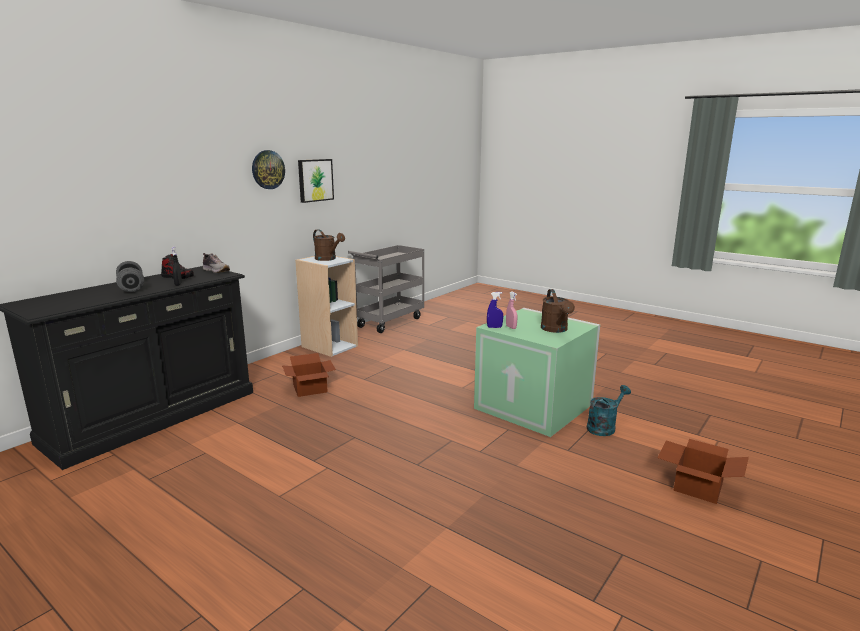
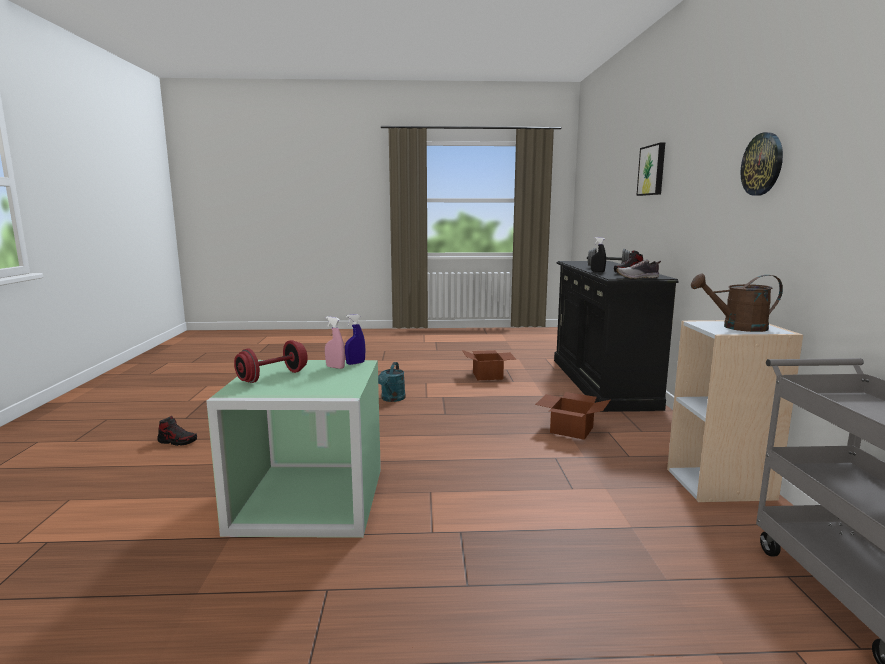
camera: 140 degrees right, 5 degrees down
picture [298,159,334,203] -> picture moved to [636,143,665,196]
brown watering can [541,289,575,333] -> red dumbbell [234,340,308,383]
turquoise watering can [587,385,631,436] -> turquoise watering can moved to [378,362,406,402]
cardboard box [657,439,749,504] -> cardboard box moved to [462,350,516,380]
none -> shoe [157,416,197,446]

